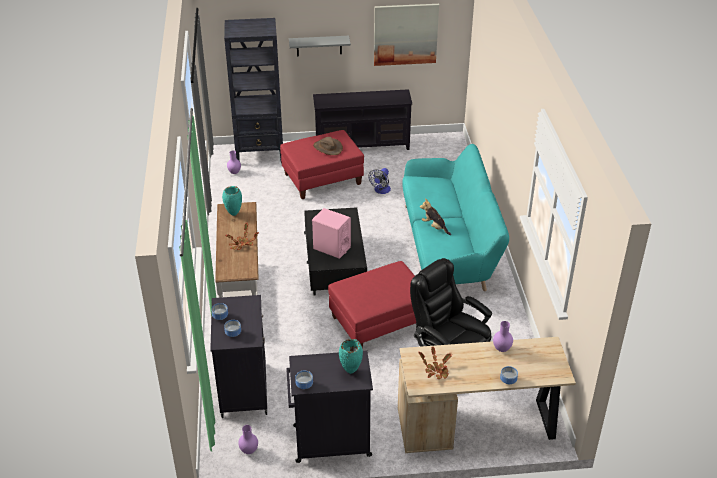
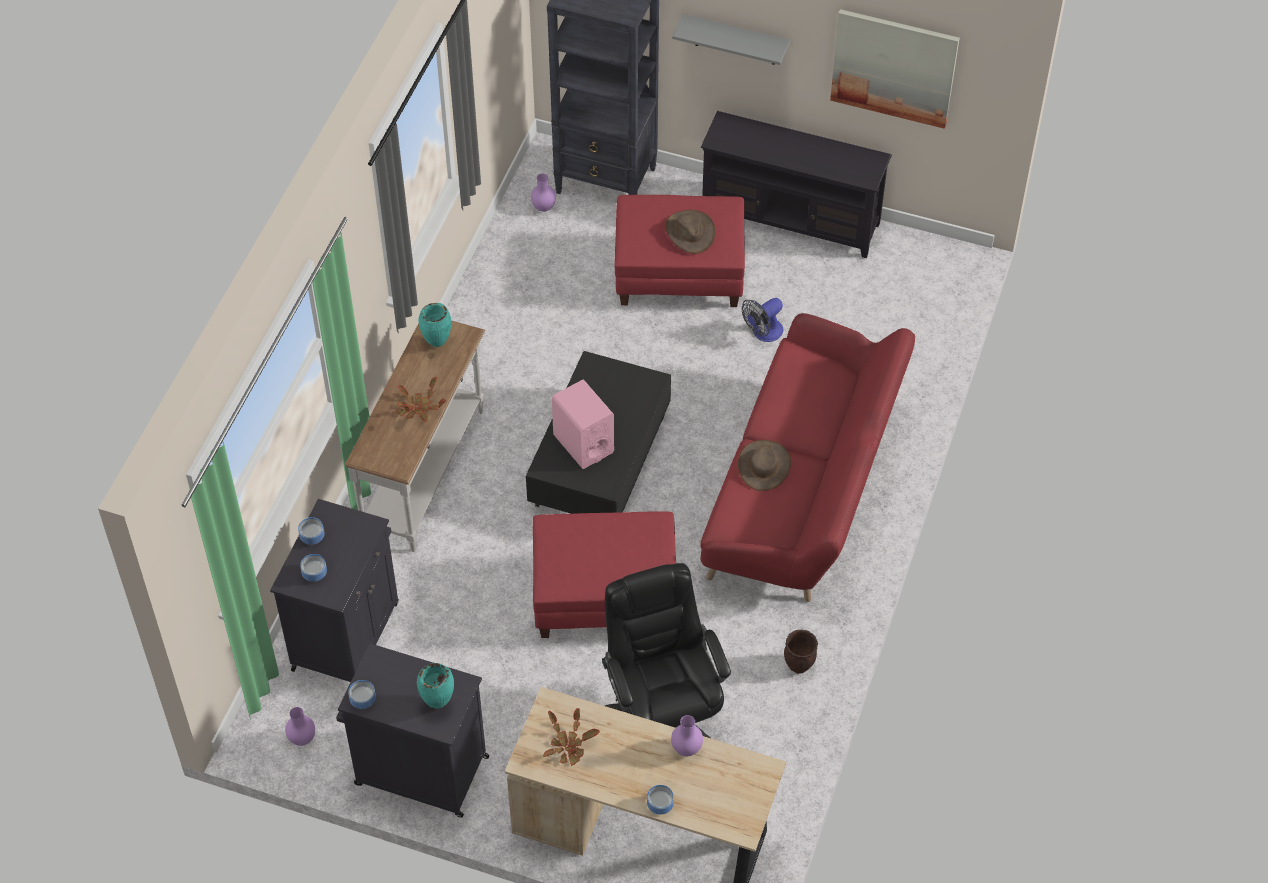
camera: 25 degrees right, 15 degrees up
turquoise sofa [402,144,509,291] -> red sofa [700,313,915,602]
plush toy [420,198,451,235] -> brown hat [738,440,791,491]
none -> brown planter [784,630,818,674]

